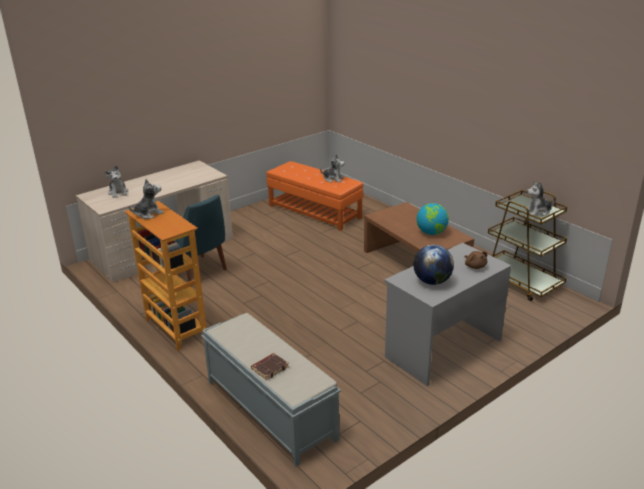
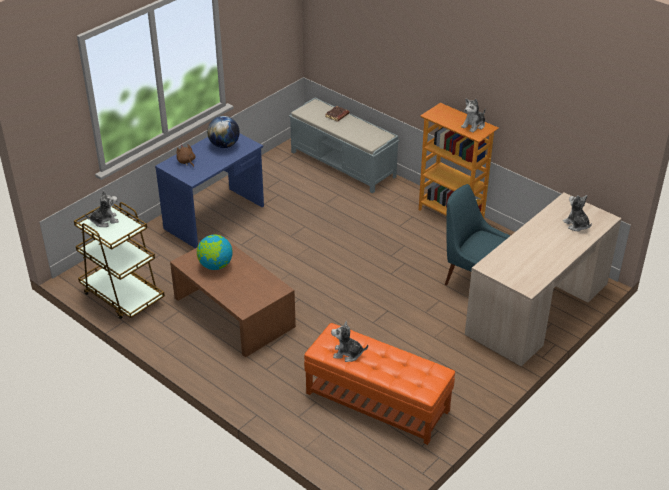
camera: 170 degrees right, 10 degrees up
grey desk [384,243,511,386] -> blue desk [155,134,264,248]

